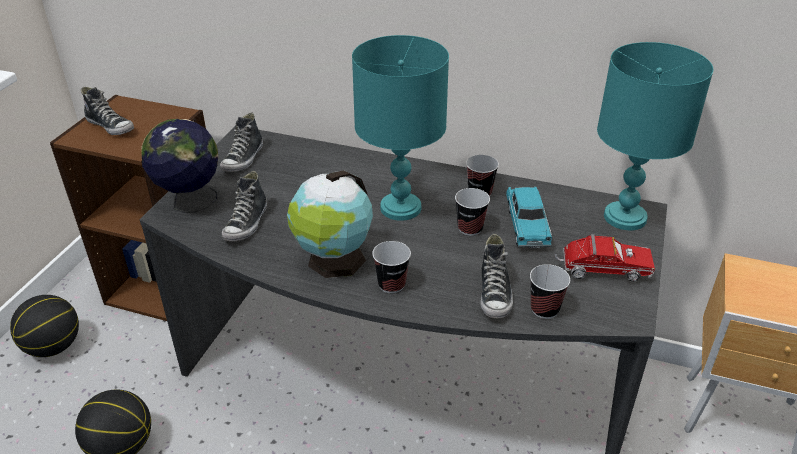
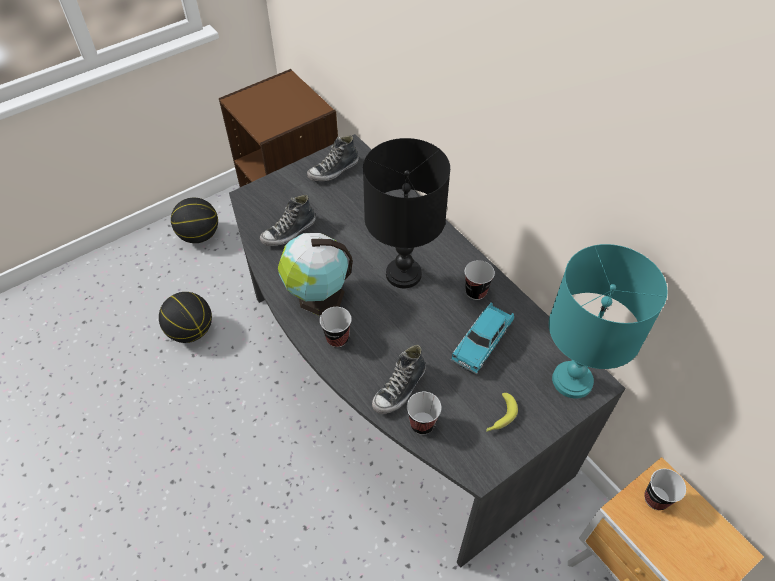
camera: 35 degrees right, 15 degrees up
shoe [81,87,134,135] -> none
globe [141,119,218,213] -> none
turquoise table lamp [352,35,449,221] -> black table lamp [363,138,450,288]
cup [455,188,490,236] -> cup moved to [644,469,686,510]
toy truck [555,234,655,281] -> banana [486,393,518,432]

